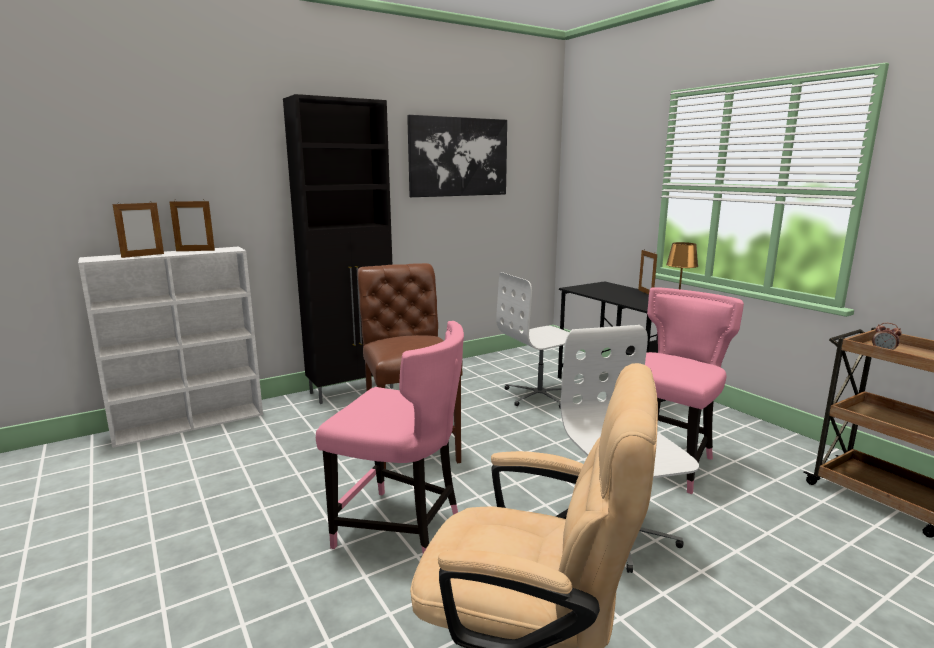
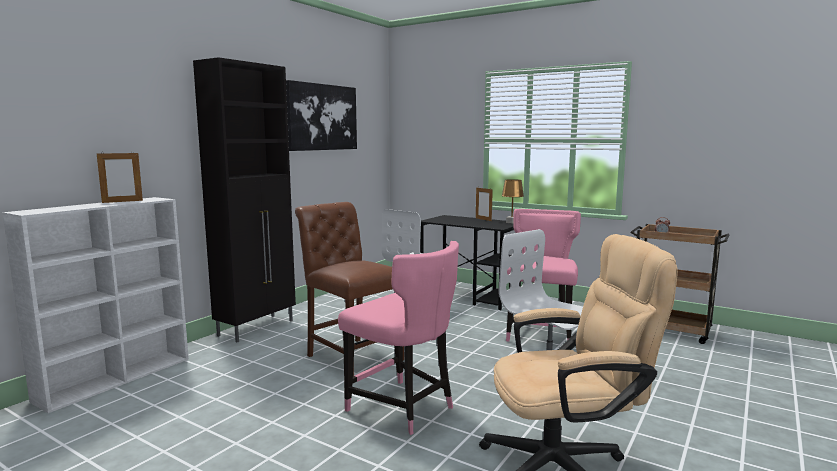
camera: 25 degrees left, 5 degrees down
picture frame [113,203,164,258] -> none
pink chair [316,321,464,554] -> pink chair turned 45 degrees clockwise [338,241,459,435]

